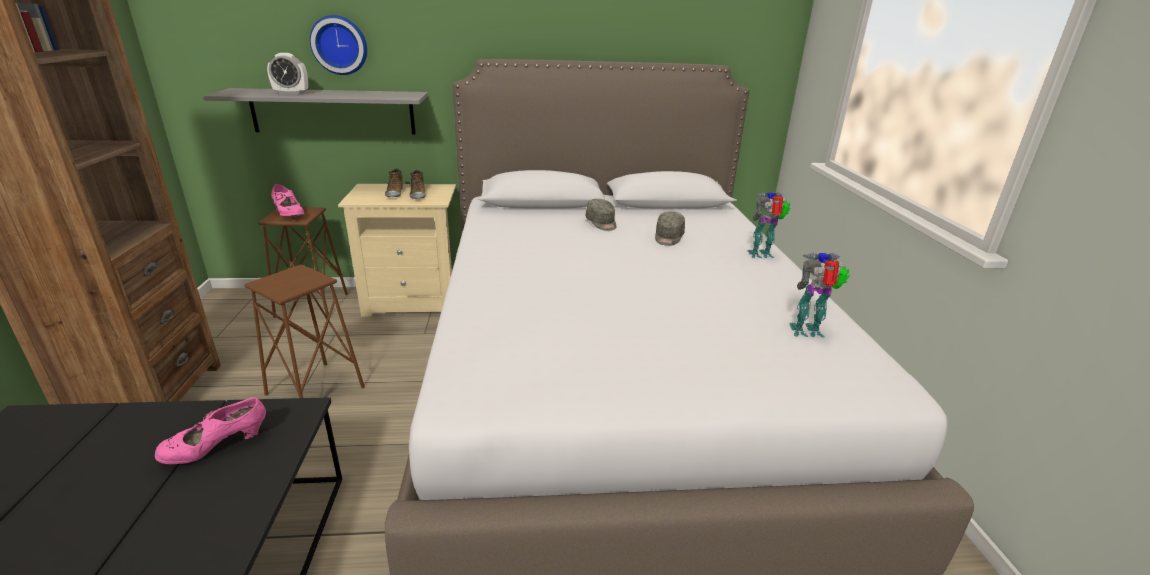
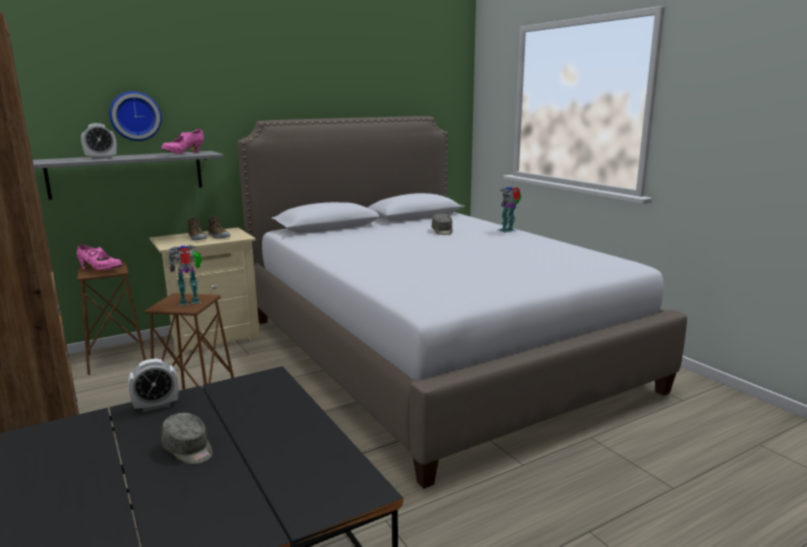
camera: 25 degrees left, 10 degrees down
pink shoe [155,397,266,464] -> pink shoe moved to [161,129,204,154]
grey cap [586,199,617,231] -> grey cap moved to [161,413,213,464]
toy robot [789,253,850,337] -> toy robot moved to [168,245,202,306]
none -> alarm clock [128,359,178,412]

